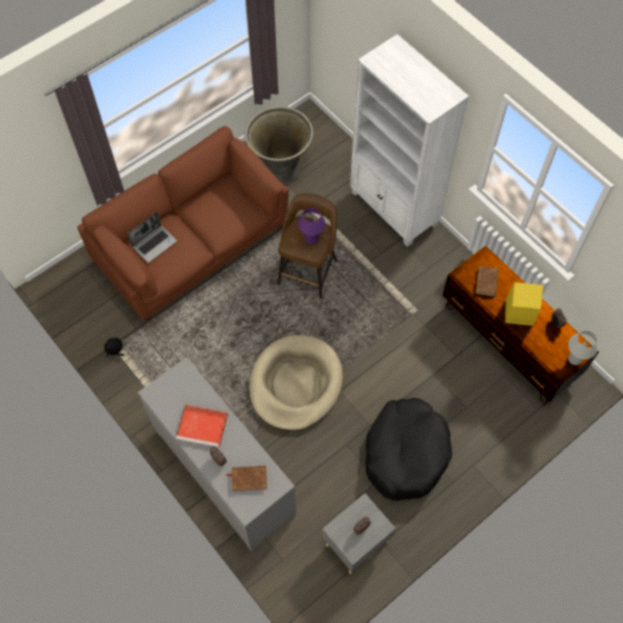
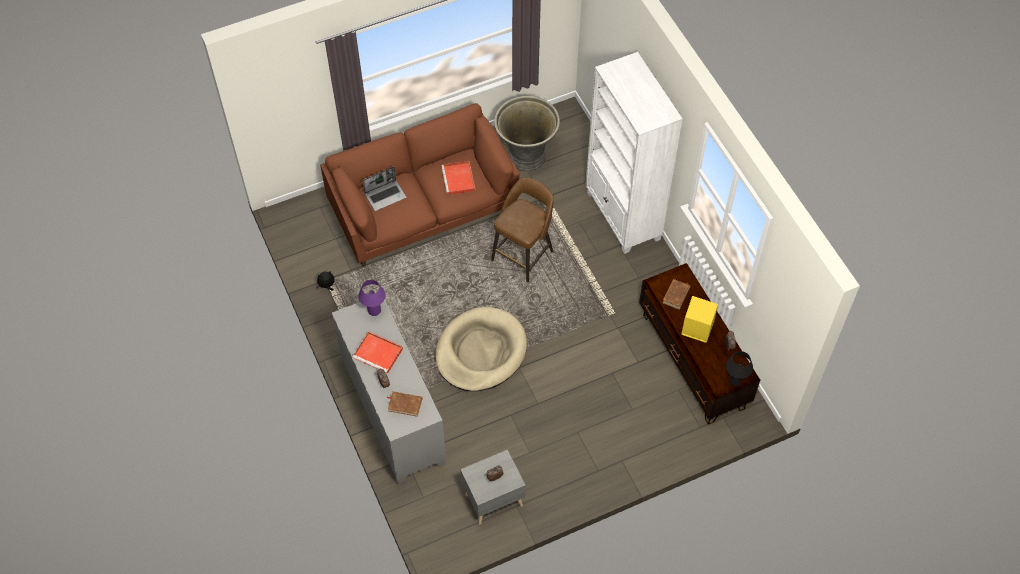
camera: 15 degrees right, 5 degrees down
purple table lamp [298,207,325,244] -> purple table lamp moved to [358,280,386,316]
black dog bed [366,398,452,501] -> none
white table lamp [568,330,597,365] -> black table lamp [726,351,753,386]
none -> red tray [441,161,475,195]

